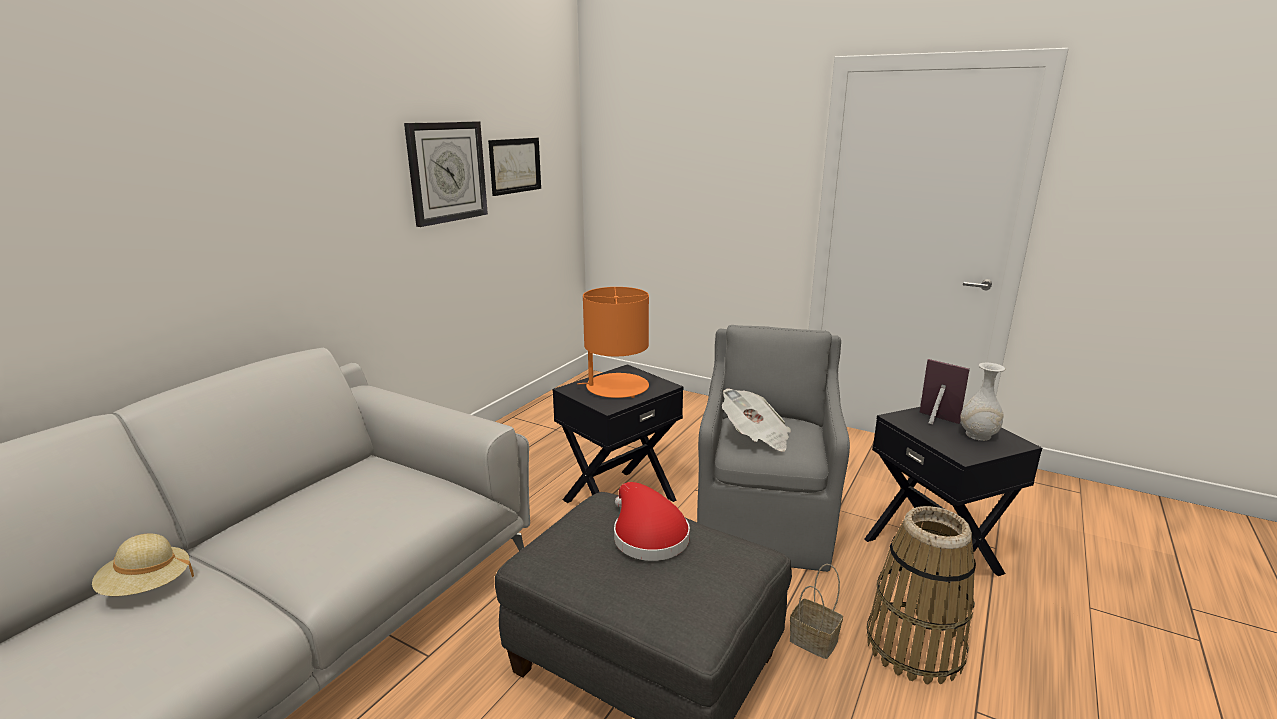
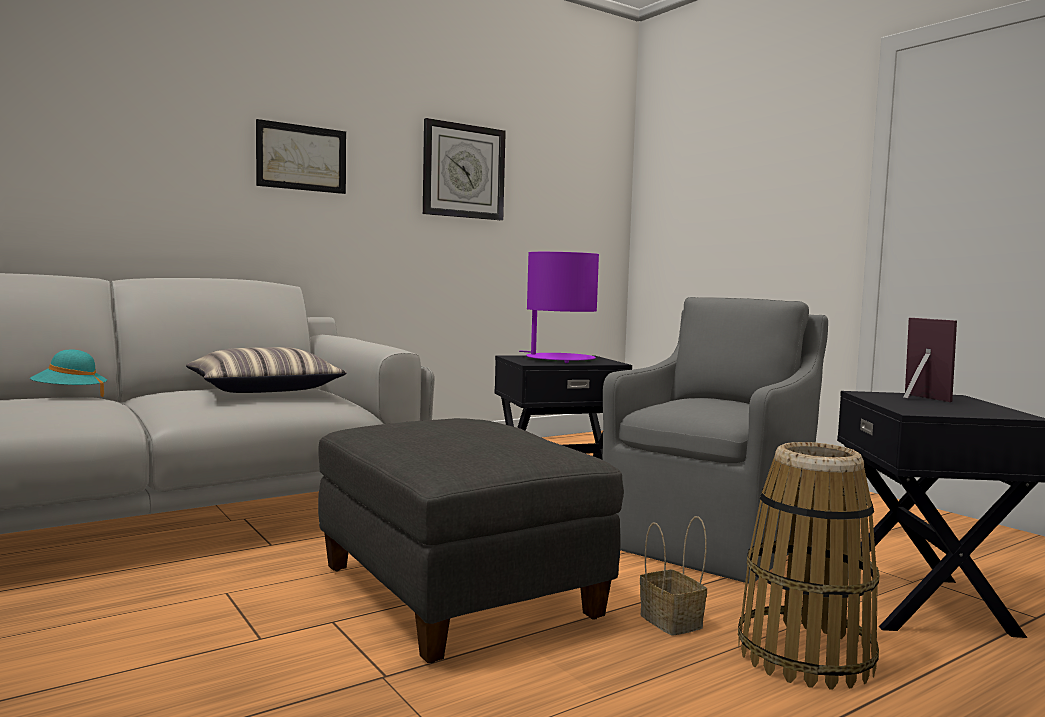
camera: 25 degrees right, 15 degrees down
beige hat [92,534,194,596] -> turquoise hat [30,349,107,397]
picture [488,138,541,196] -> picture moved to [256,119,346,194]
orange table lamp [577,287,649,398] -> purple table lamp [519,252,599,363]
red hat [614,482,690,561] -> none
newspaper [722,388,791,452] -> none
white vase [960,362,1005,441] -> none
none -> pillow [186,347,347,393]

